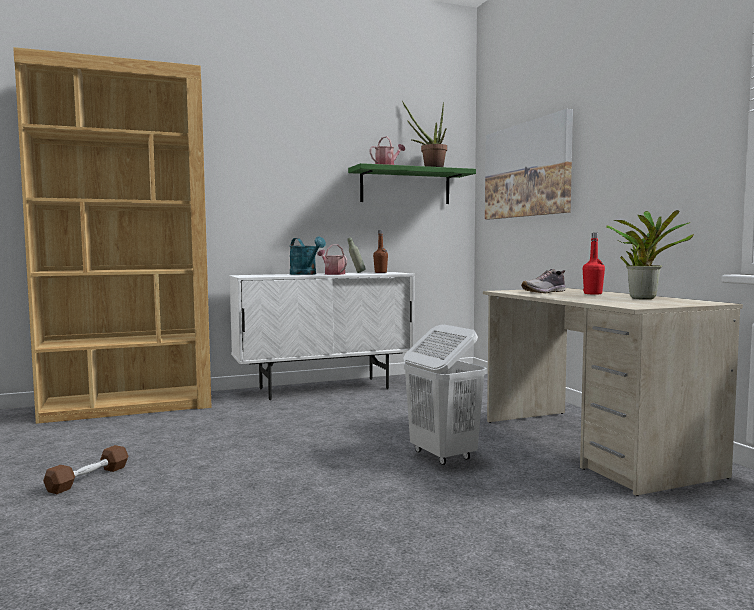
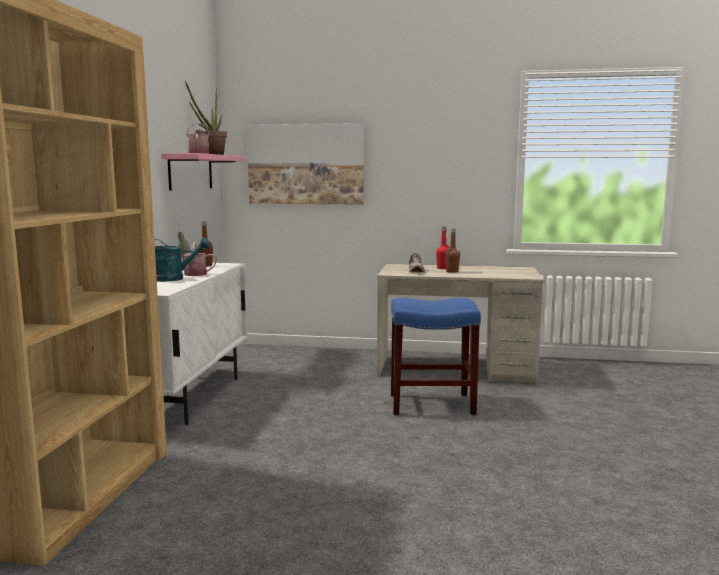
camera: 60 degrees left, 5 degrees up
brown dumbbell [43,445,128,494] -> none
green shelf [348,163,476,204] -> pink shelf [161,153,246,191]
white laundry basket [403,325,487,465] -> blue stool [391,298,481,416]
potted plant [606,210,694,299] -> none
none -> brown bottle [445,229,460,273]

